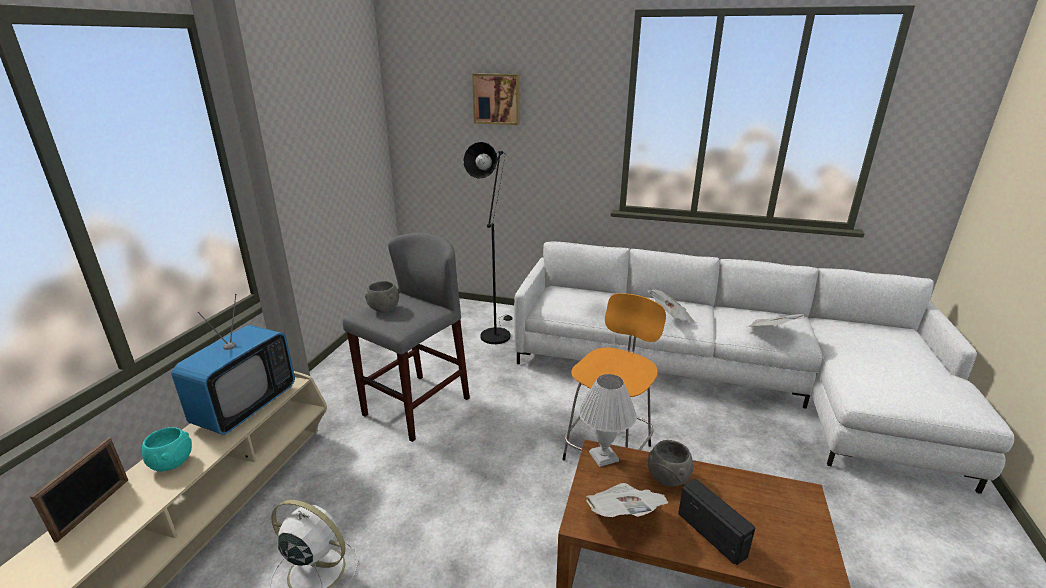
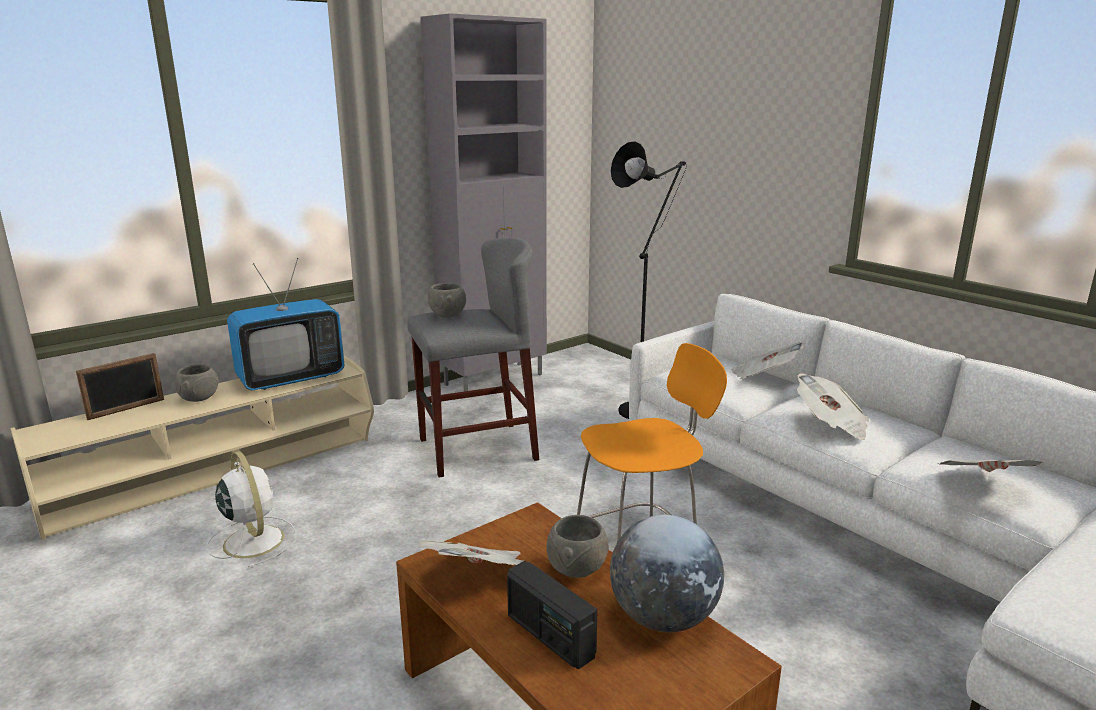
camera: 35 degrees right, 5 degrees down
turquoise bowl [142,427,192,471] -> grey bowl [175,364,219,402]
picture [472,73,520,125] -> none
white table lamp [579,374,637,467] -> none
radio [678,478,755,565] -> radio turned 135 degrees clockwise [507,561,598,669]
none -> grey cabinet [421,13,547,392]
none -> globe [610,515,724,632]
none -> newspaper [731,342,805,379]

